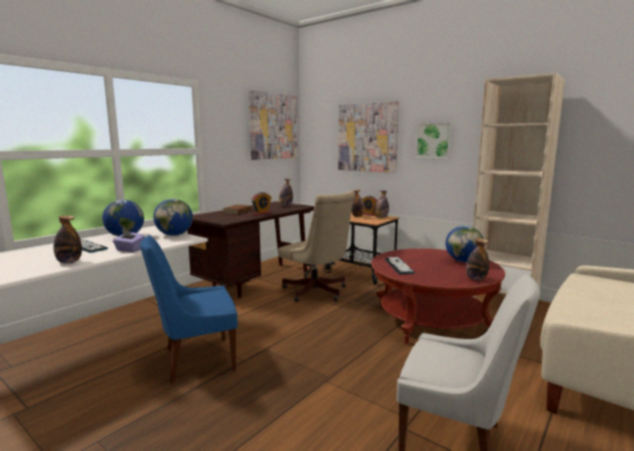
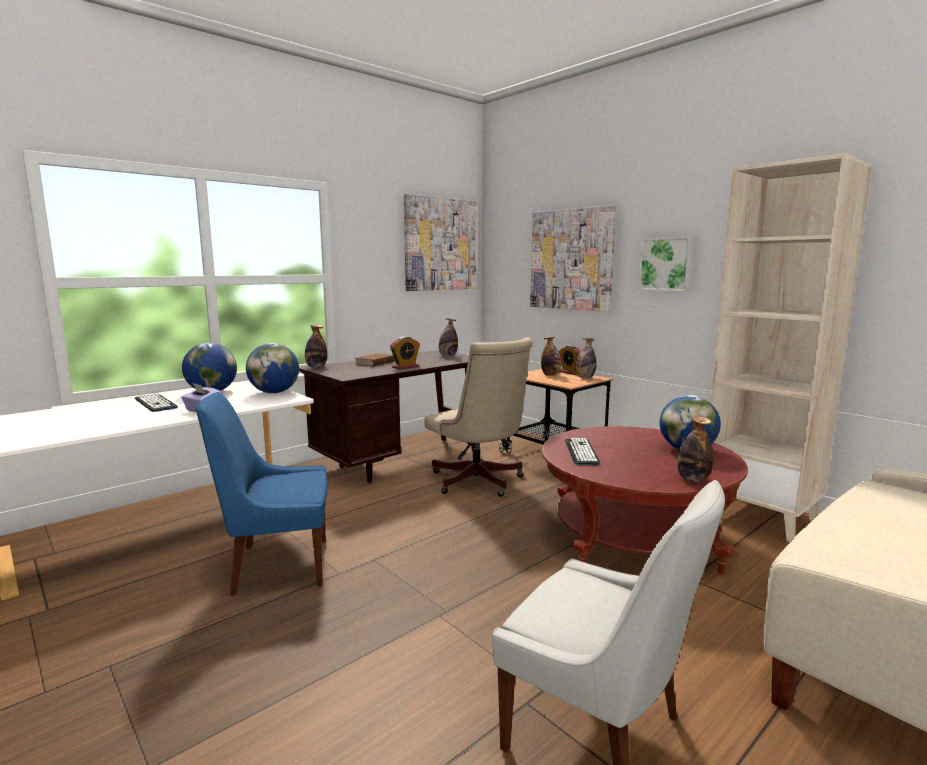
camera: 10 degrees right, 0 degrees up
bottle [53,215,82,263] -> bottle moved to [305,325,327,368]

